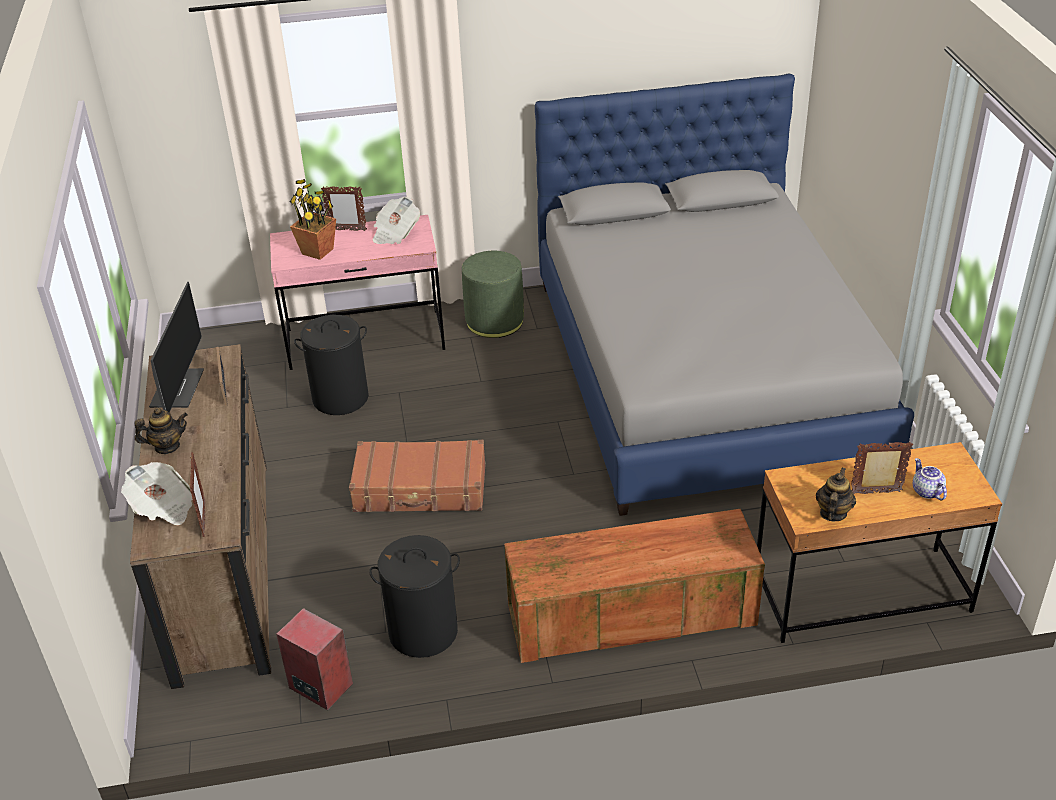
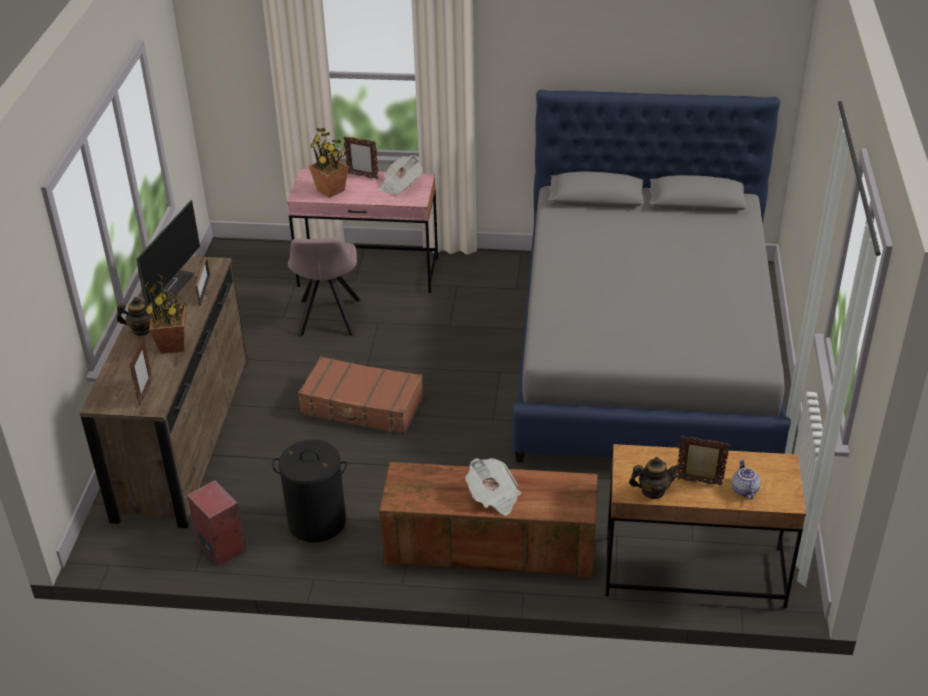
camera: 15 degrees right, 0 degrees up
newspaper [121,462,193,525] -> newspaper moved to [465,458,521,515]
black laundry basket [294,315,369,415] -> pink chair [288,238,360,337]
green ottoman [462,251,524,338] -> none
teapot [816,467,856,521] -> teapot turned 45 degrees clockwise [629,457,681,499]
none -> potted plant [144,273,188,354]

